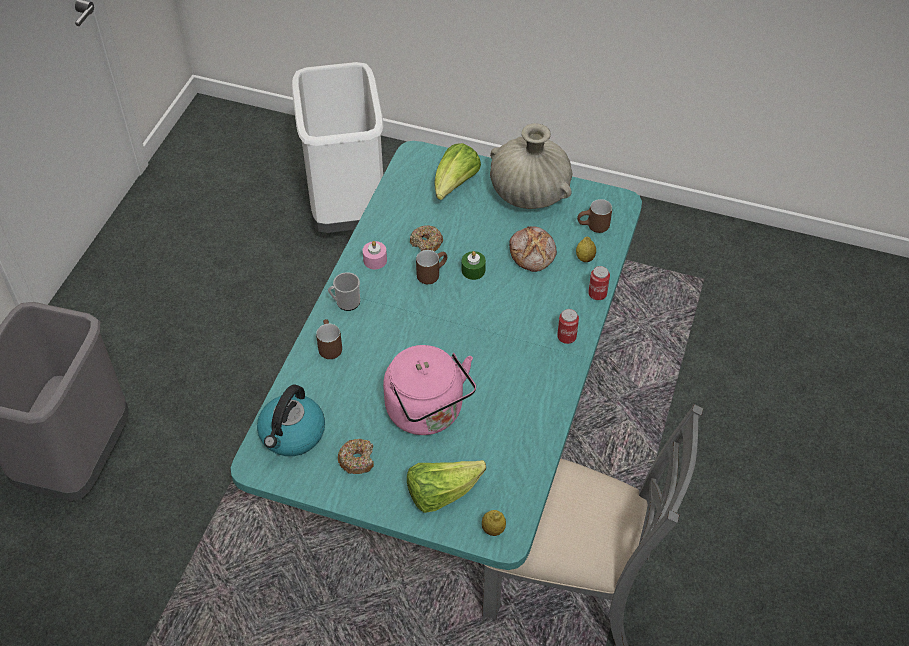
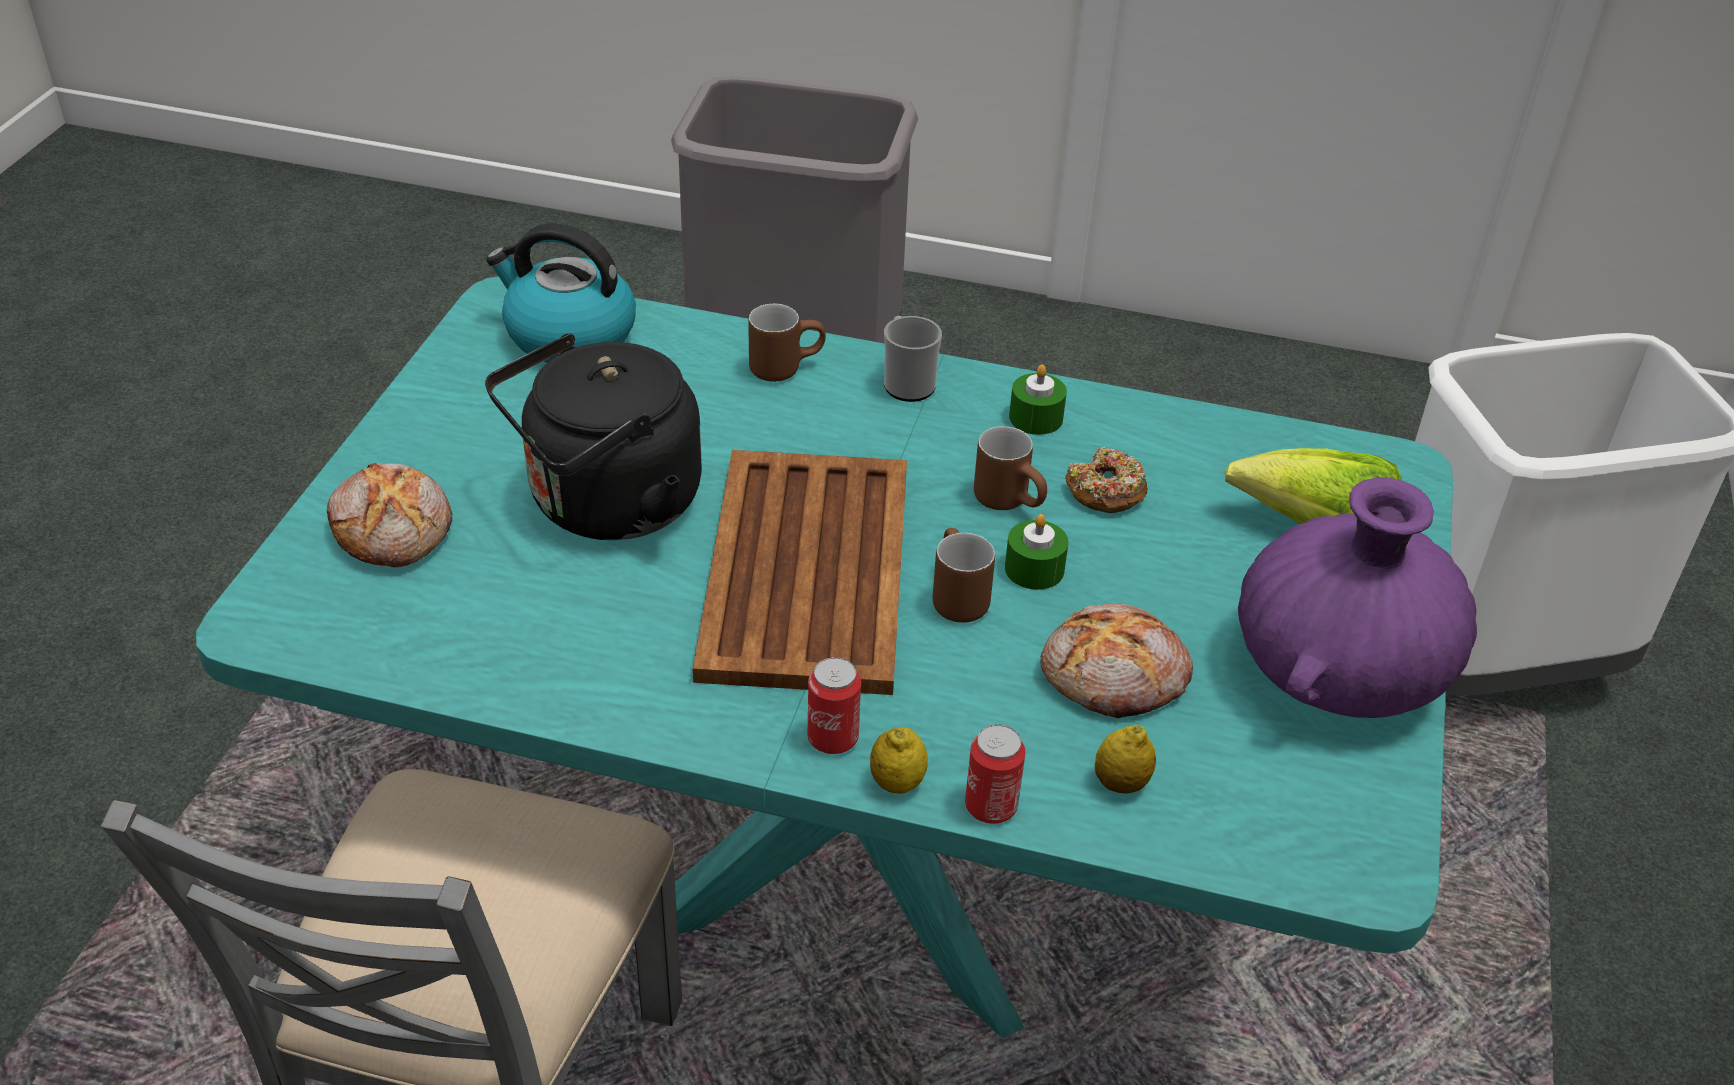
camera: 85 degrees right, 10 degrees down
donut [338,438,374,474] -> none
pink candle [363,241,387,269] -> green candle [1009,365,1067,435]
pink kettle [383,345,476,435] -> black kettle [485,333,702,540]
lettuce [407,460,486,513] -> bread [327,463,452,567]
lemon [482,510,506,536] -> lemon moved to [870,727,928,794]
beige vase [490,123,572,209] -> purple vase [1238,477,1477,718]
brown mug [577,199,612,233] -> brown mug moved to [933,528,995,623]
none -> brown tray [693,450,907,695]

